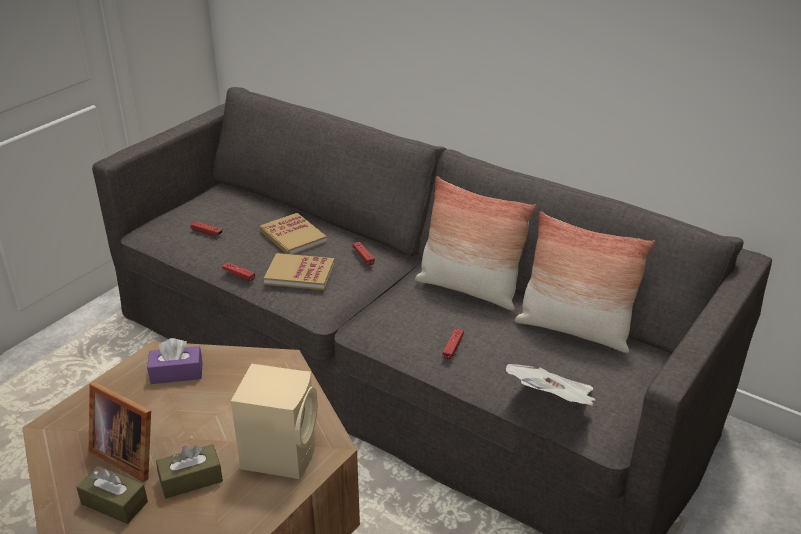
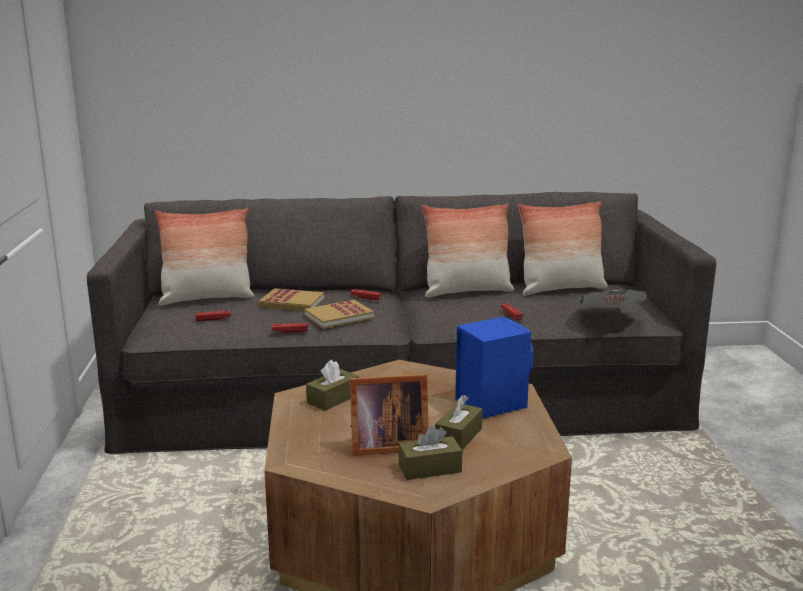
camera: 40 degrees left, 15 degrees down
purple tissue box [147,338,203,384] -> brown tissue box [306,360,359,411]
beige speaker [231,363,318,479] -> blue speaker [455,317,534,419]
none -> pillow [155,208,255,305]

